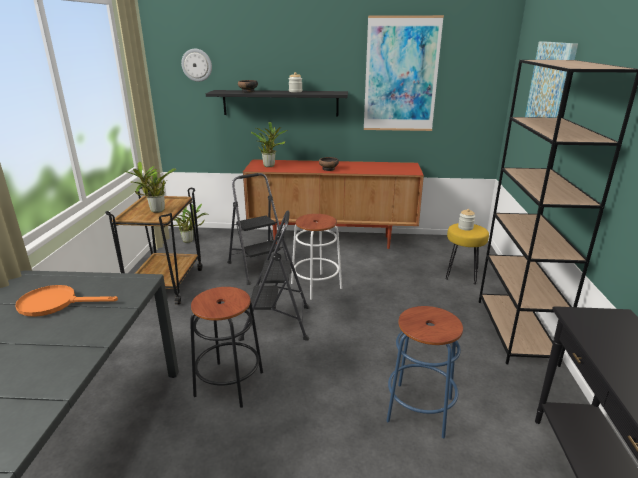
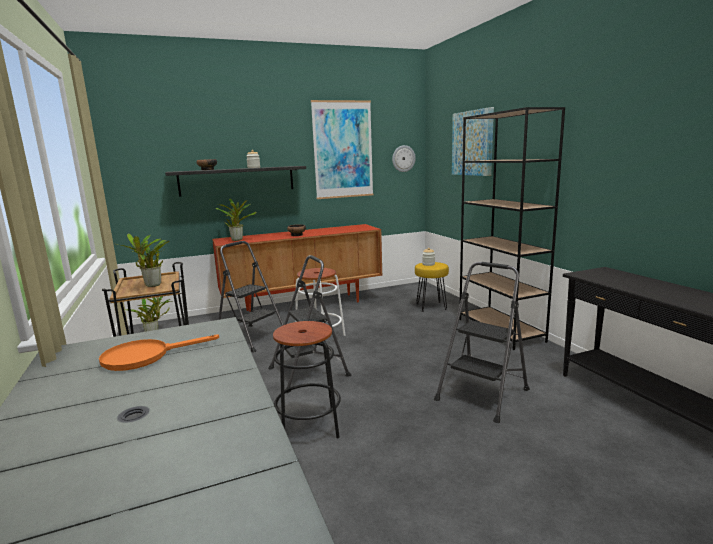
camera: 25 degrees left, 10 degrees down
wall clock [181,49,212,82] -> wall clock moved to [392,145,416,172]
blue stool [387,306,463,438] -> black step ladder [434,262,530,423]

